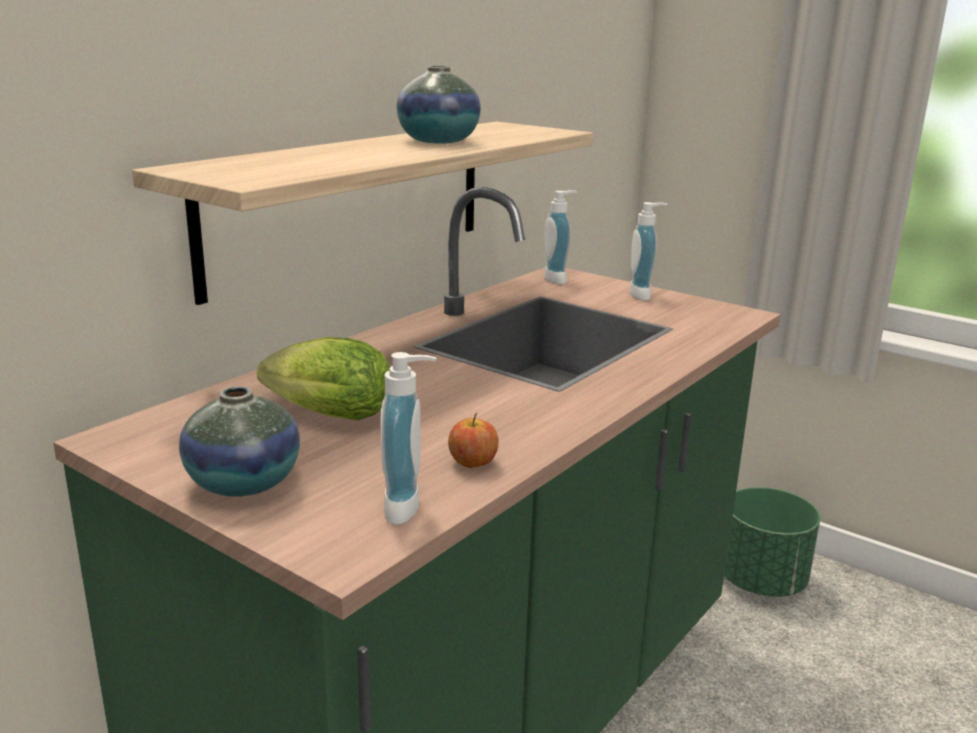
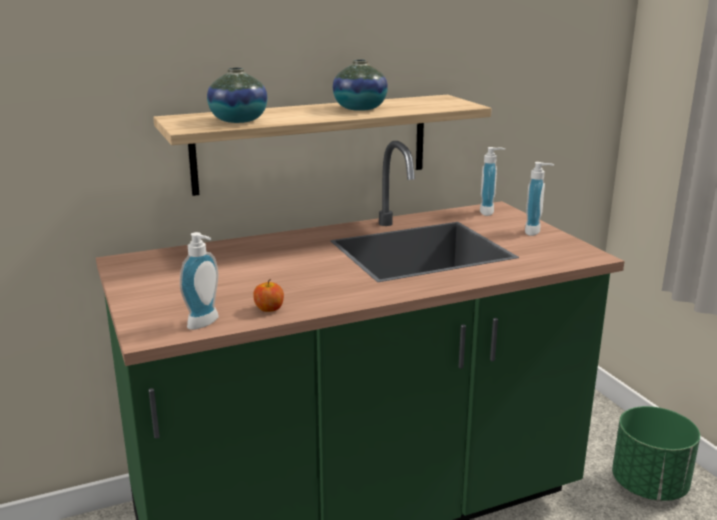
camera: 30 degrees right, 0 degrees up
vase [179,386,300,497] -> vase moved to [207,68,268,123]
lettuce [257,337,390,420] -> none

